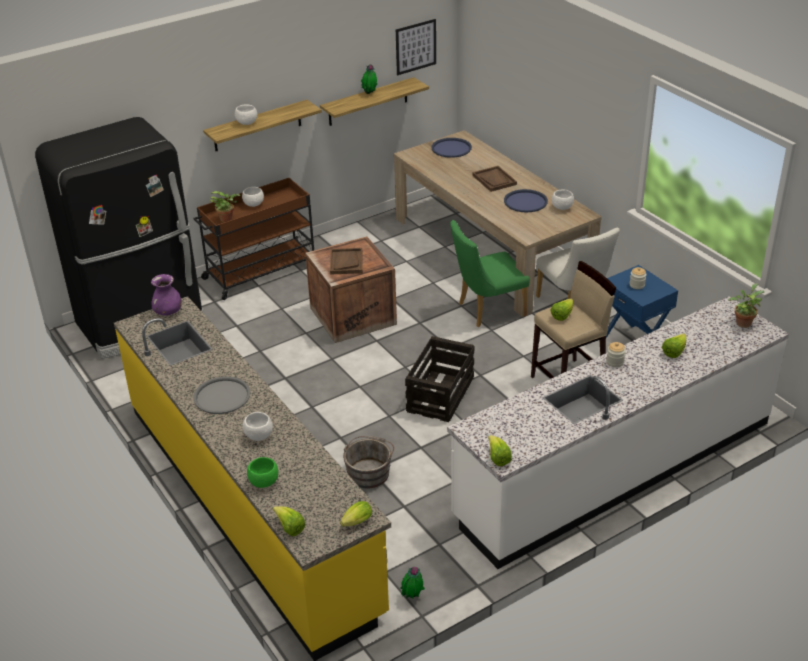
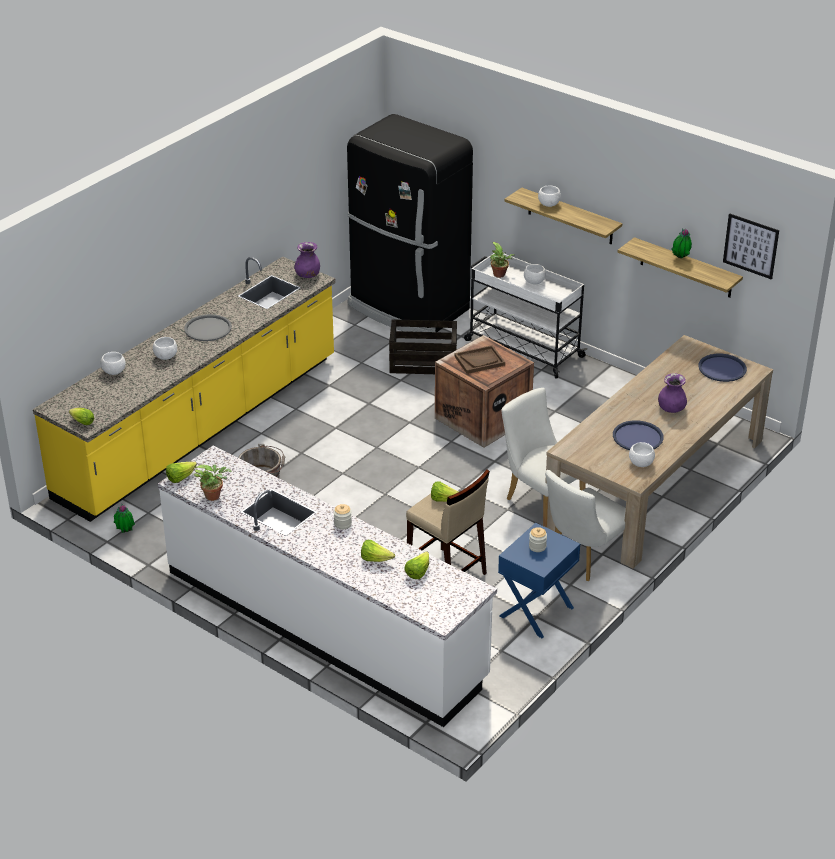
camera: 70 degrees right, 0 degrees up
brown cart [193,178,314,300] -> white cart [464,253,587,378]
green bowl [247,457,278,488] -> white bowl [100,352,126,375]
lettuce [273,506,306,536] -> lettuce moved to [404,551,429,579]
crate [405,336,474,422] -> crate moved to [389,319,457,374]
green chair [450,220,530,327] -> white chair [502,388,586,527]
brown tray [473,166,517,192] -> purple vase [658,373,687,413]
potted plant [728,283,764,328] -> potted plant moved to [194,464,232,501]

